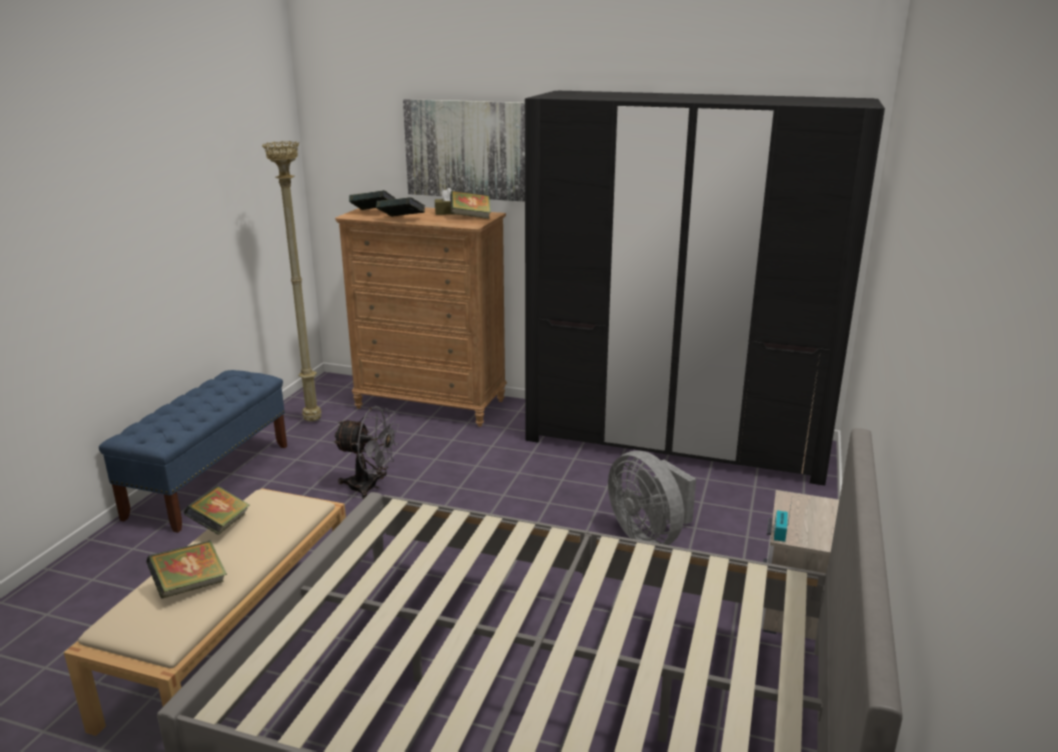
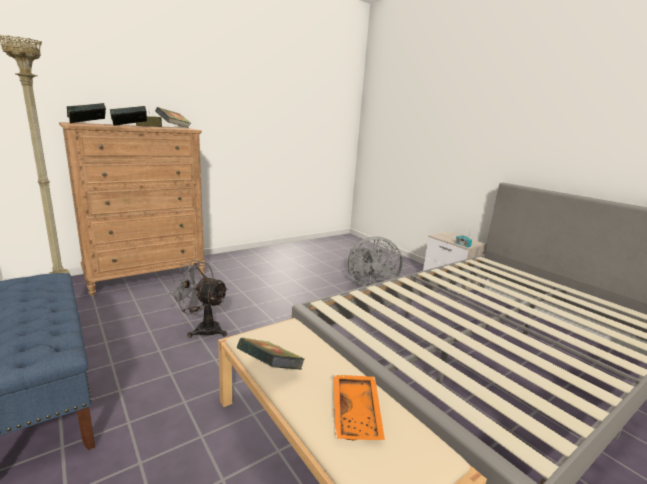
camera: 55 degrees left, 5 degrees down
book [146,540,227,599] -> orange tray [334,375,385,440]
grey fan [333,406,399,499] -> grey fan turned 120 degrees counterclockwise [168,260,229,338]
picture [403,99,525,202] -> none
black wardrobe [525,91,885,486] -> none

